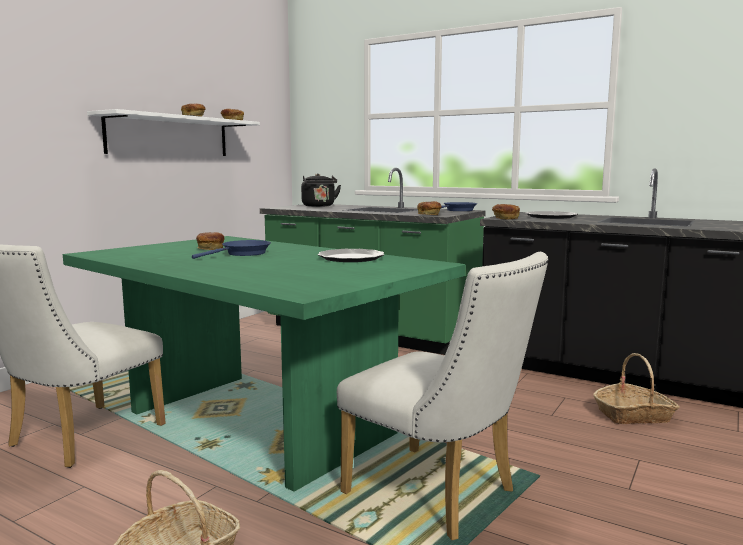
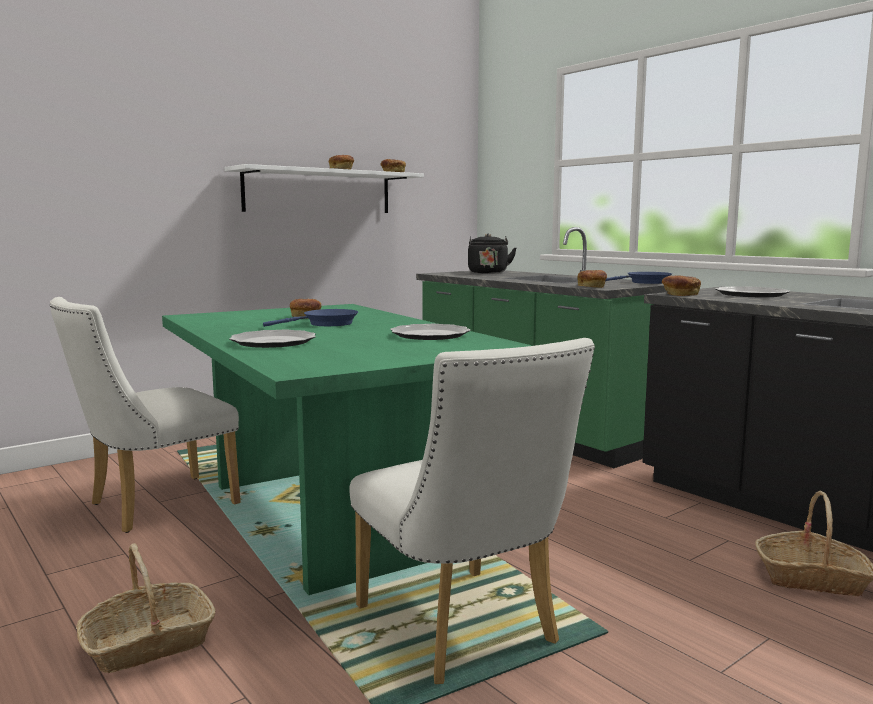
camera: 20 degrees right, 0 degrees up
none -> plate [229,330,316,348]

